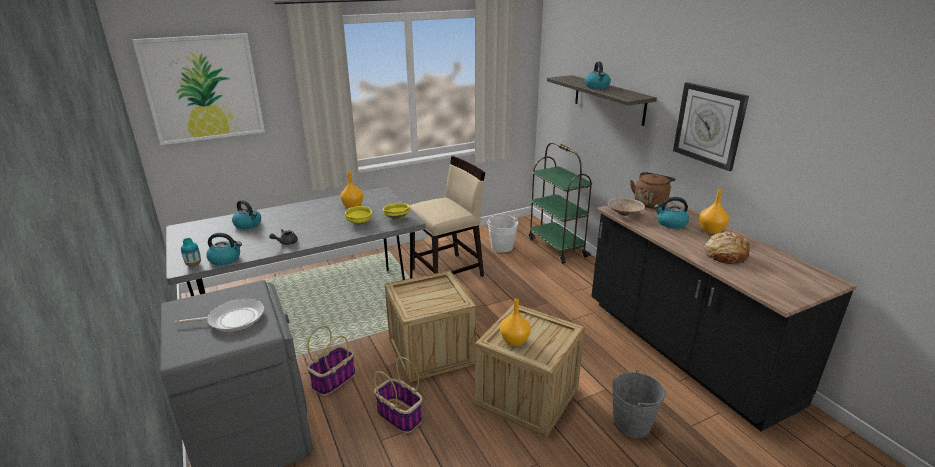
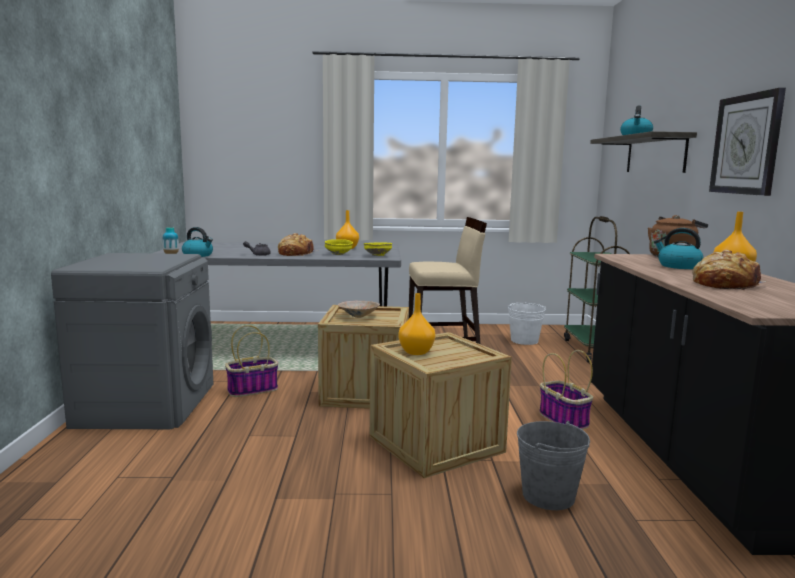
camera: 25 degrees right, 15 degrees down
picture [132,33,265,145] -> none
frying pan [175,298,264,332] -> none
kettle [232,200,261,229] -> none
basket [374,357,422,433] -> basket moved to [539,350,593,430]
beige bowl [607,198,645,216] -> beige bowl moved to [338,301,380,318]
none -> bread [278,233,318,256]

